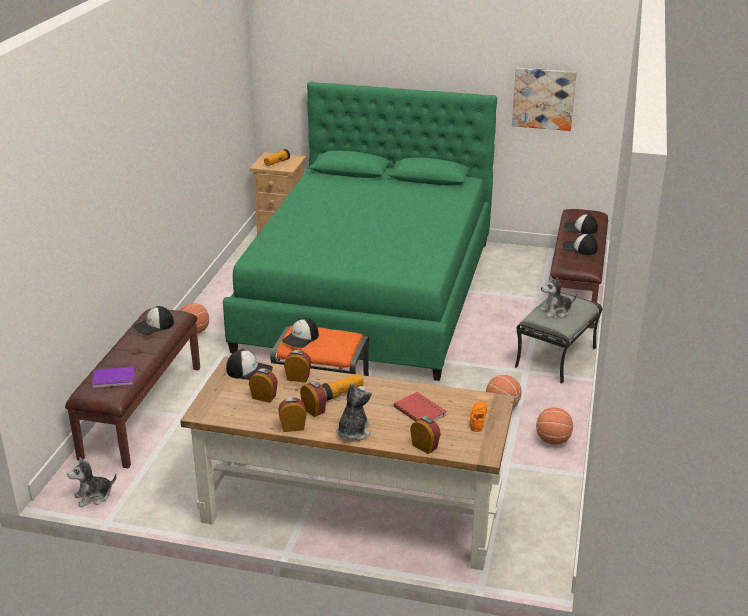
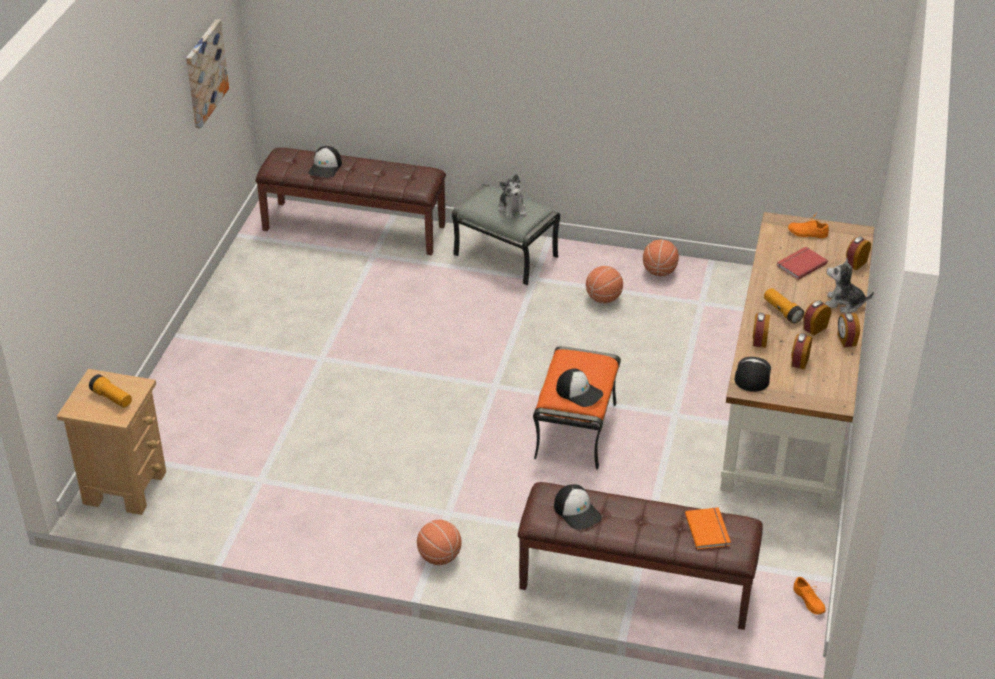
camera: 90 degrees left, 10 degrees up
plush toy [67,456,116,507] -> orange shoe [793,577,826,615]
purple book [92,367,135,388] -> orange book [685,507,731,550]
green bed [223,82,497,381] -> none
cap [562,234,598,255] -> none

